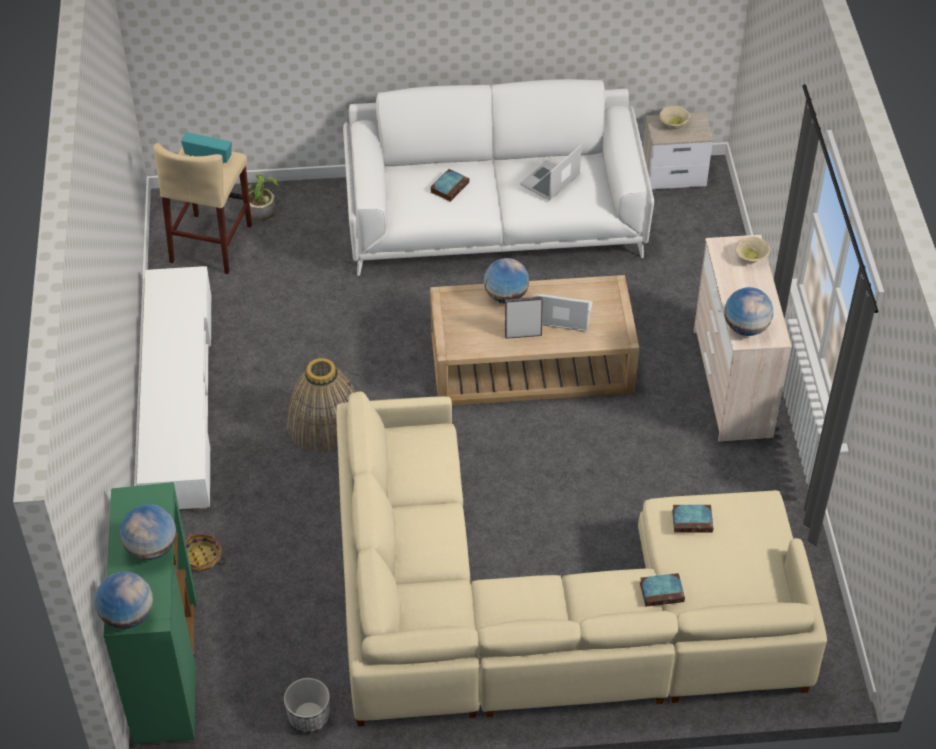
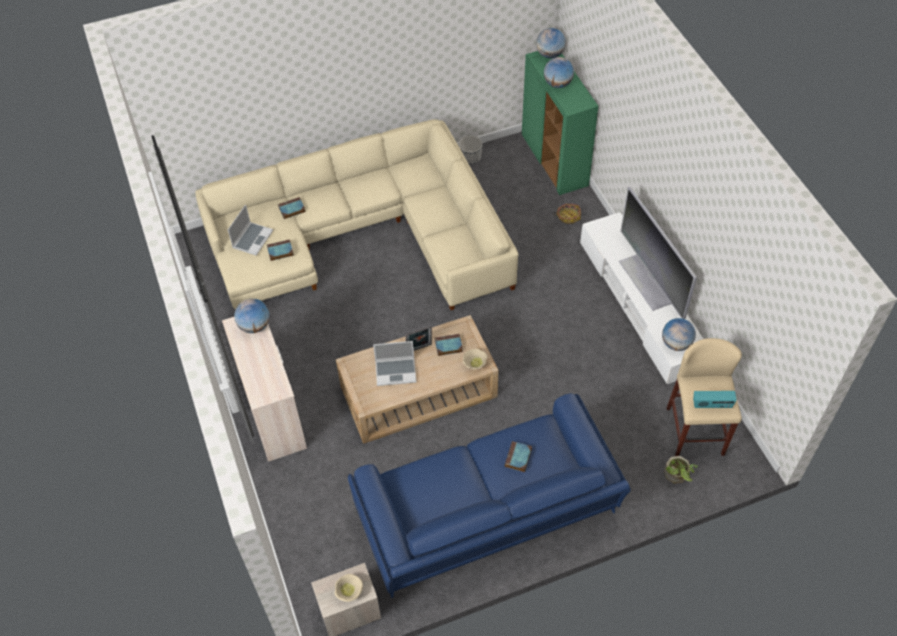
camera: 165 degrees right, 5 degrees up
basket [288,358,356,454] -> none
white sofa [343,79,654,276] -> blue sofa [348,393,631,598]
globe [484,258,529,304] -> globe moved to [662,318,696,351]
laptop [520,145,582,201] -> laptop moved to [228,204,273,256]
beige bowl [735,237,770,263] -> beige bowl moved to [463,349,488,370]
none -> book [435,334,463,356]
none -> television [619,187,697,319]

